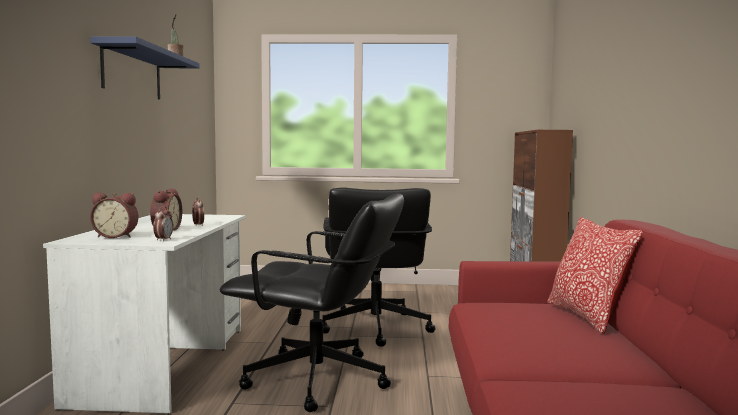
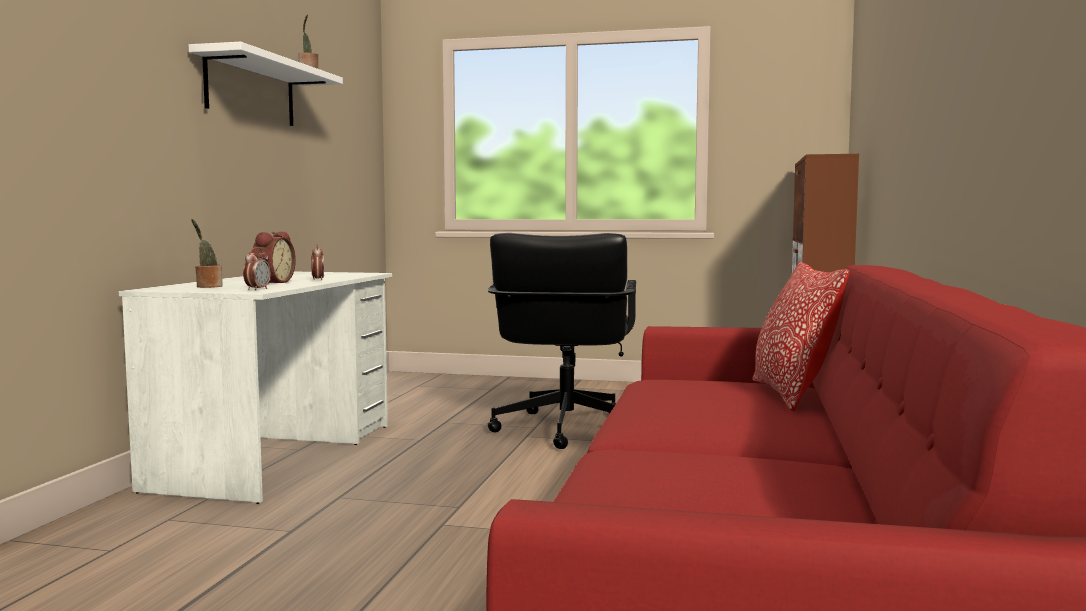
camera: 10 degrees right, 0 degrees up
blue shelf [90,37,200,100] -> white shelf [189,42,343,126]
alarm clock [90,193,138,238] -> potted plant [191,219,223,288]
black office chair [220,194,404,412] -> none

